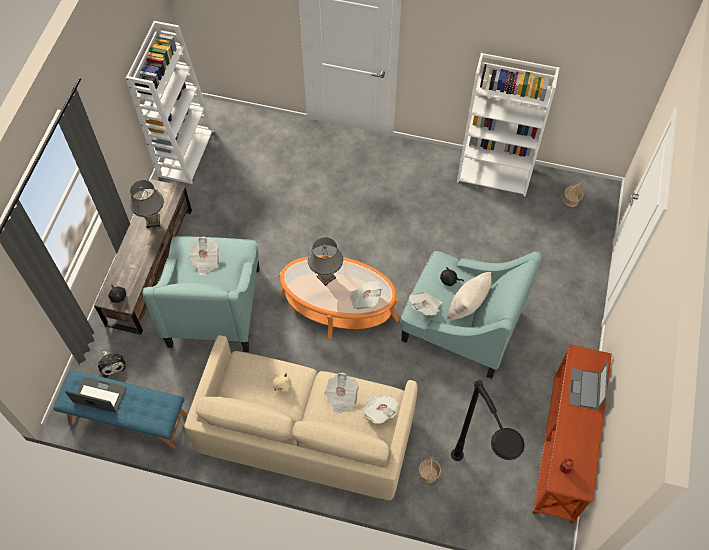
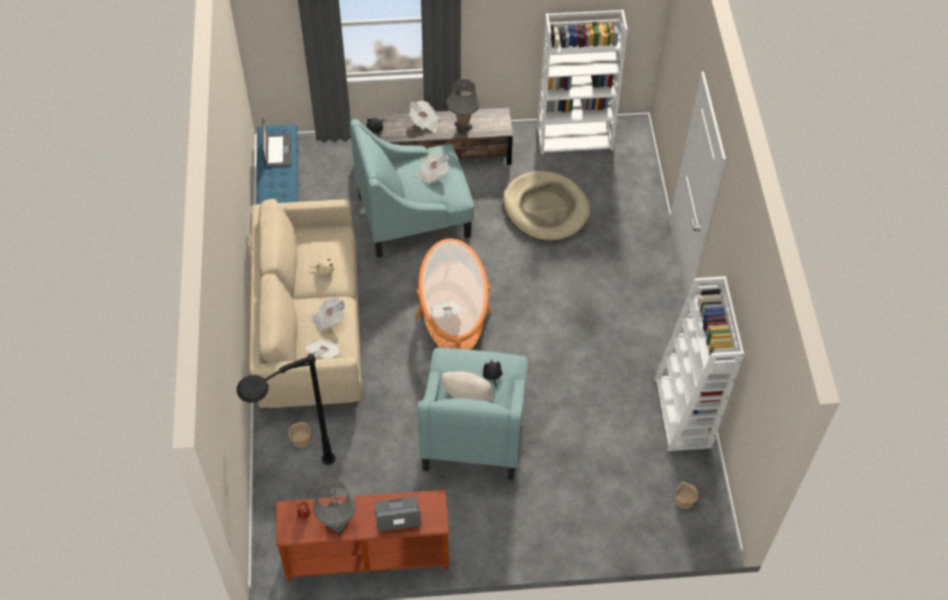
camera: 70 degrees right, 5 degrees down
plush toy [98,350,126,378] -> none
grey table lamp [308,237,343,286] -> grey table lamp moved to [313,480,356,535]
newspaper [409,292,442,315] -> newspaper moved to [409,101,440,132]
none -> beige dog bed [503,171,590,241]

